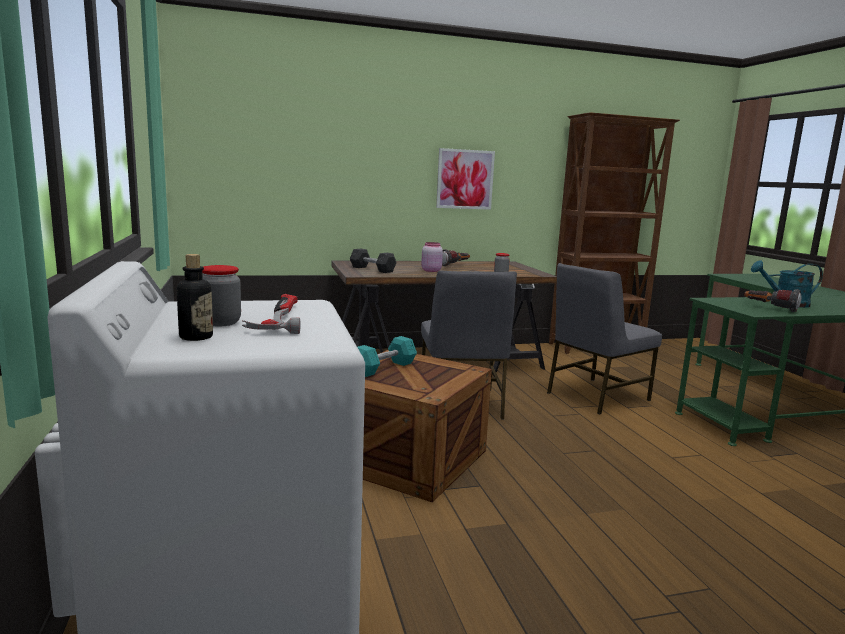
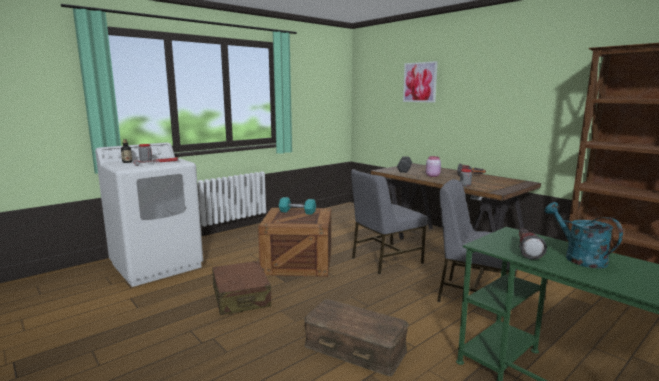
camera: 65 degrees right, 0 degrees up
picture [436,148,495,210] -> picture moved to [403,61,438,103]
none -> brown suitcase [212,261,271,315]
none -> brown storage box [304,299,409,376]

